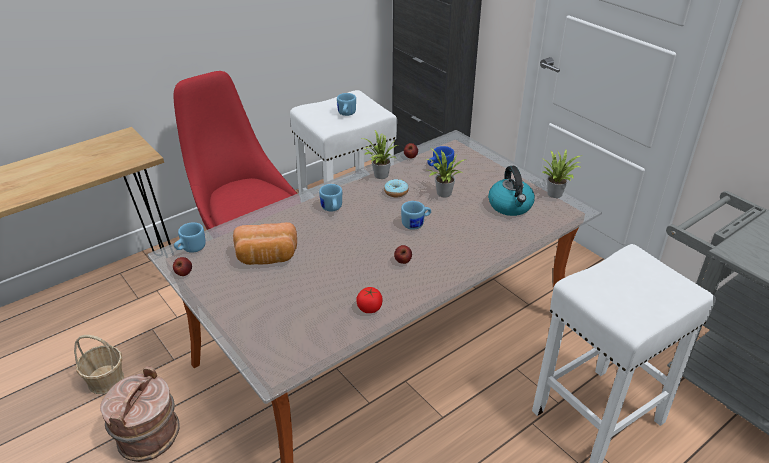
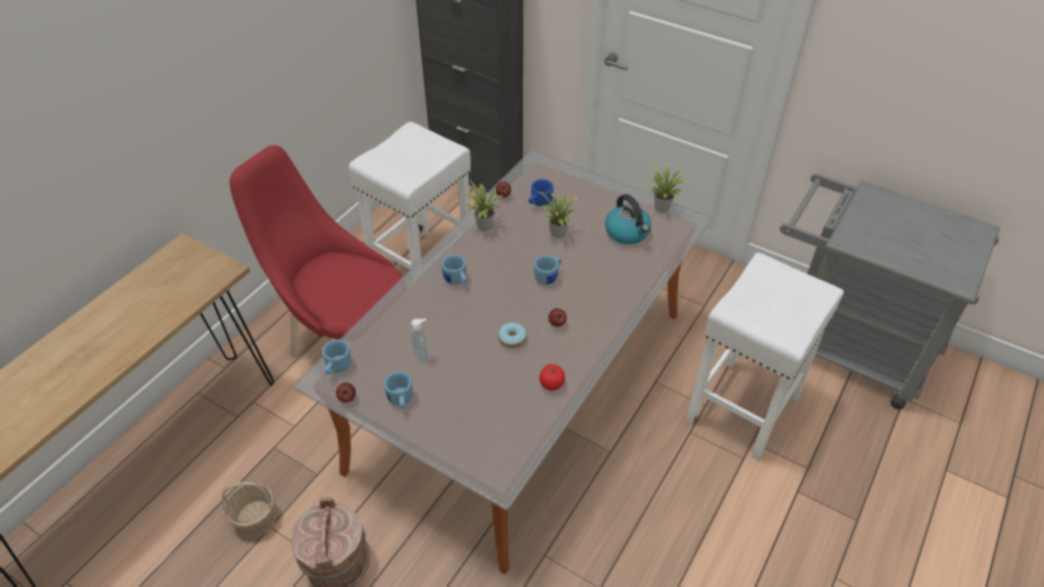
camera: 20 degrees left, 10 degrees up
bread [233,222,297,265] -> soap dispenser [411,318,428,364]
blue mug [337,93,356,116] -> blue mug moved to [384,371,413,409]
donut [384,179,409,198] -> donut moved to [498,322,527,348]

